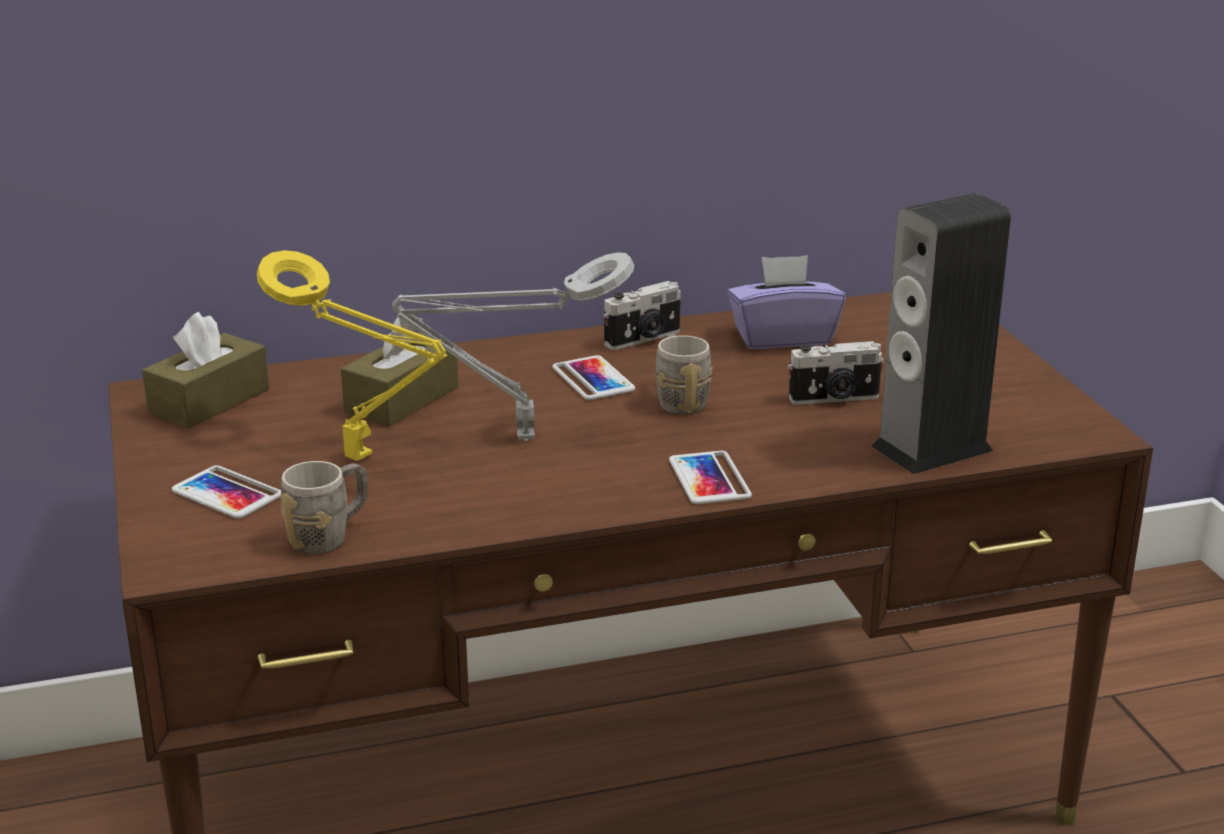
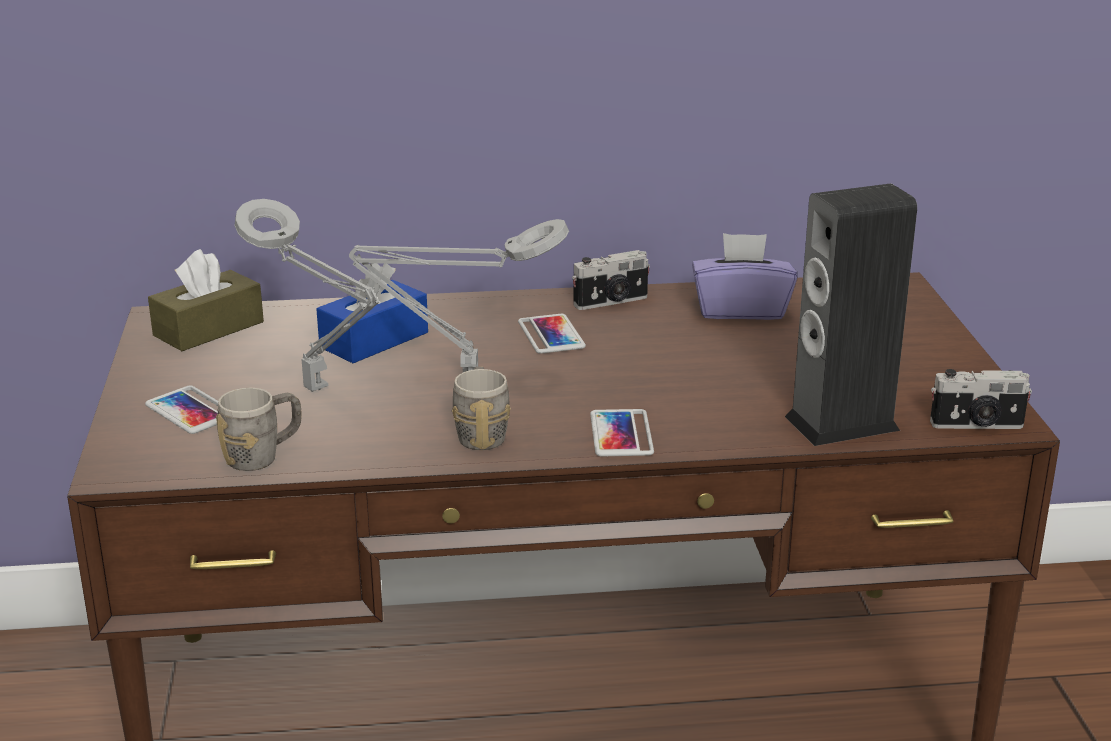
camera: 10 degrees right, 0 degrees up
yellow table lamp [257,250,447,461] -> grey table lamp [234,199,379,392]
brown tissue box [341,314,458,427] -> blue tissue box [316,263,428,363]
grey mug [655,334,713,415] -> grey mug moved to [452,367,511,450]
camera [788,341,885,405] -> camera moved to [930,369,1032,429]

